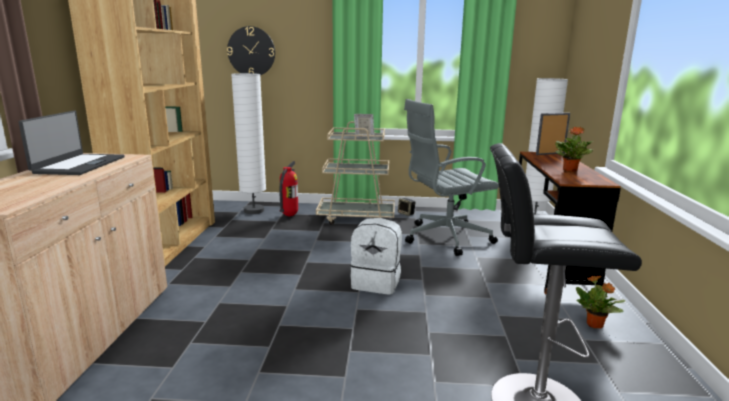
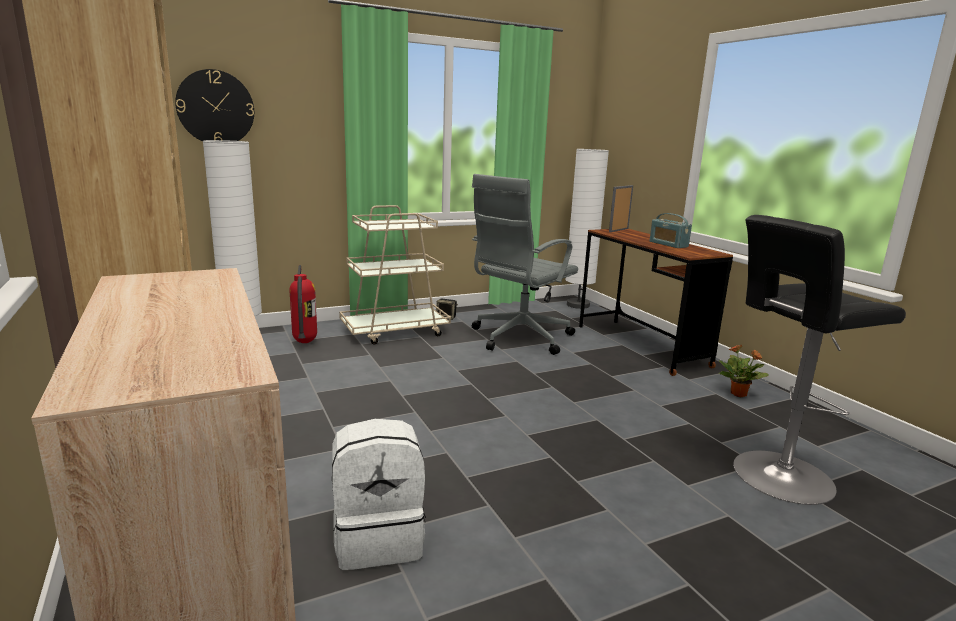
camera: 30 degrees left, 0 degrees up
laptop [19,111,125,175] -> none
white backpack [350,218,402,295] -> white backpack moved to [332,419,426,570]
picture frame [354,114,374,138] -> none
potted plant [555,127,593,172] -> radio [650,213,692,248]

